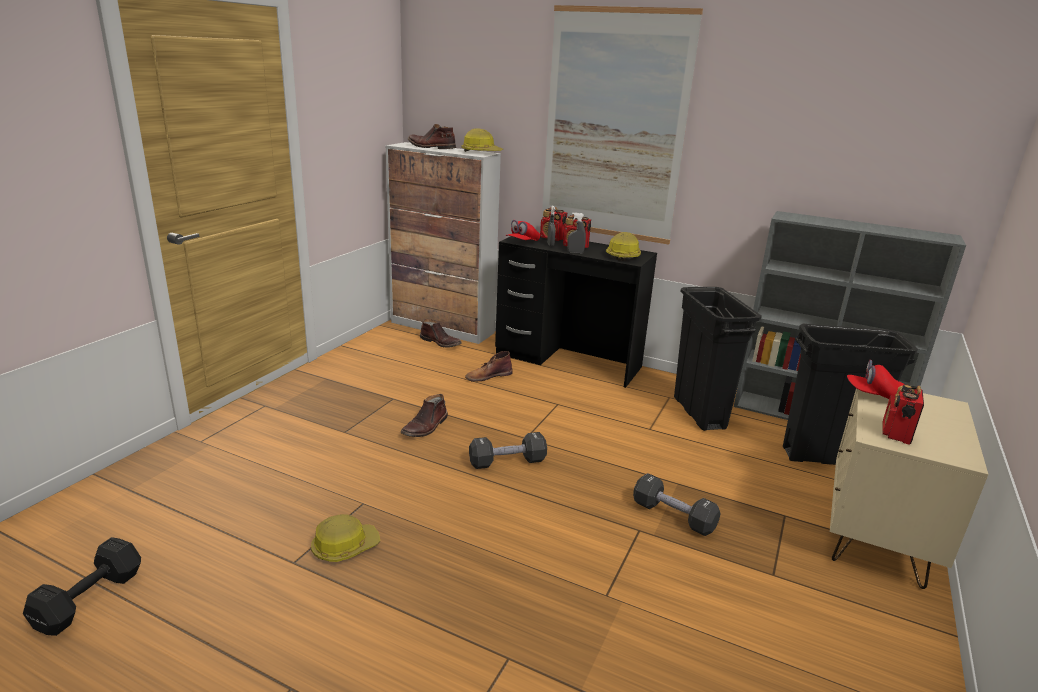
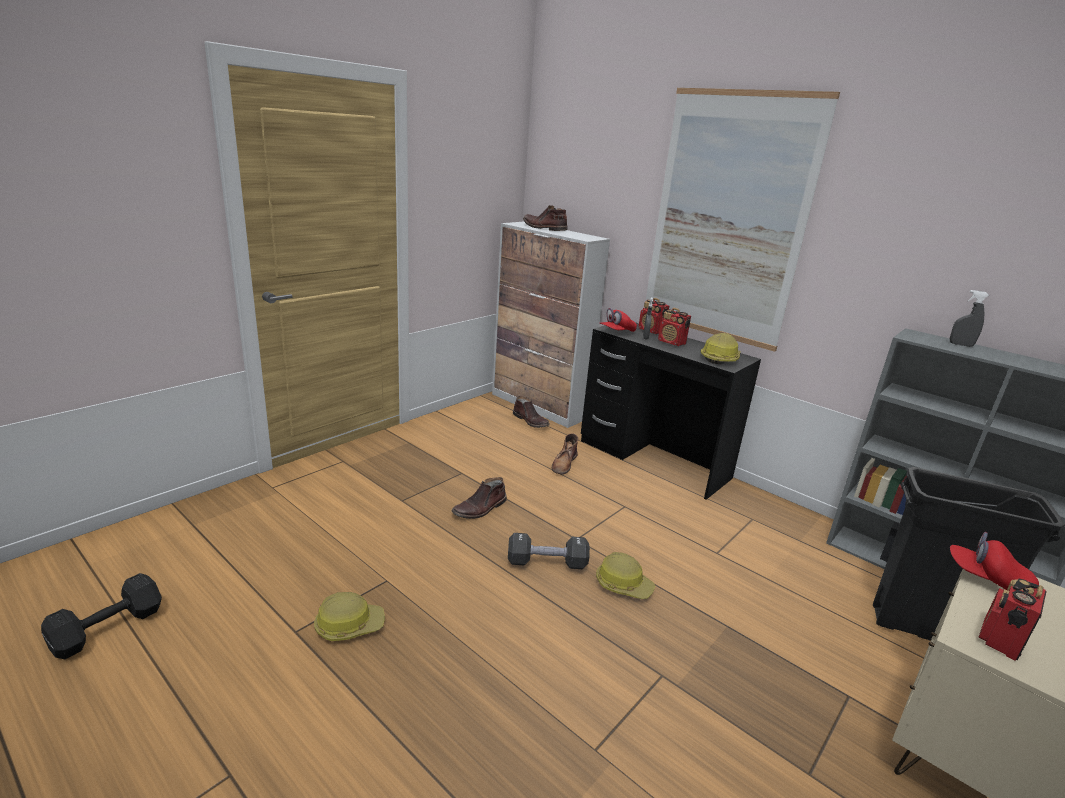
camera: 15 degrees right, 0 degrees up
hard hat [461,128,503,152] -> hard hat moved to [596,552,656,599]
brown boot [465,351,513,382] -> brown boot turned 60 degrees counterclockwise [552,433,578,474]
grey spray bottle [567,212,586,254] -> grey spray bottle moved to [950,290,989,347]
black dumbbell [633,473,721,536] -> none
black trash can [674,287,762,431] -> none

